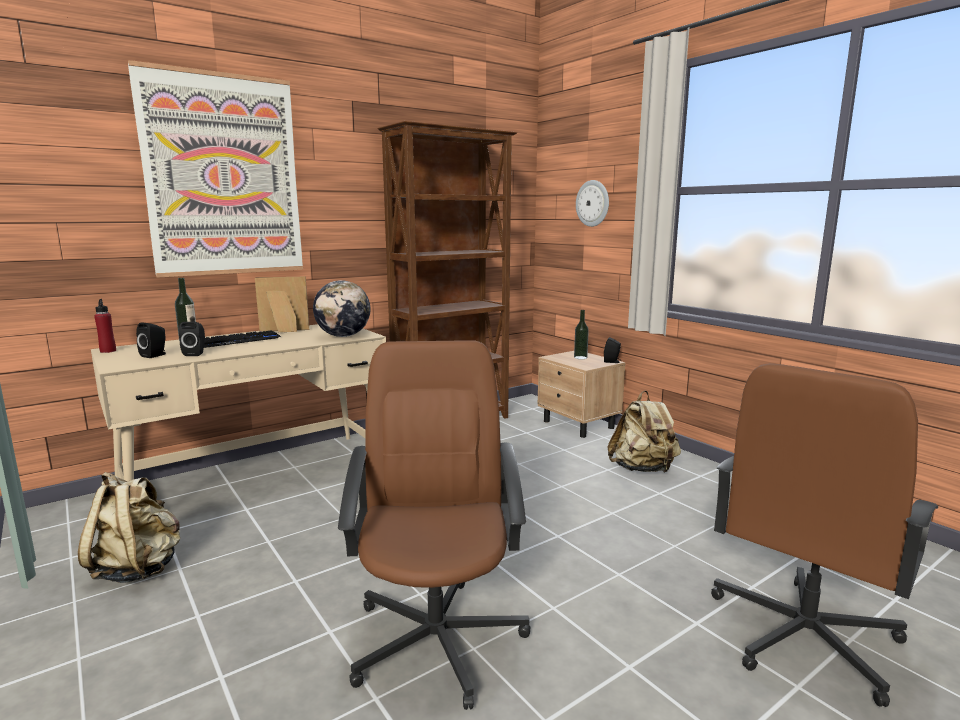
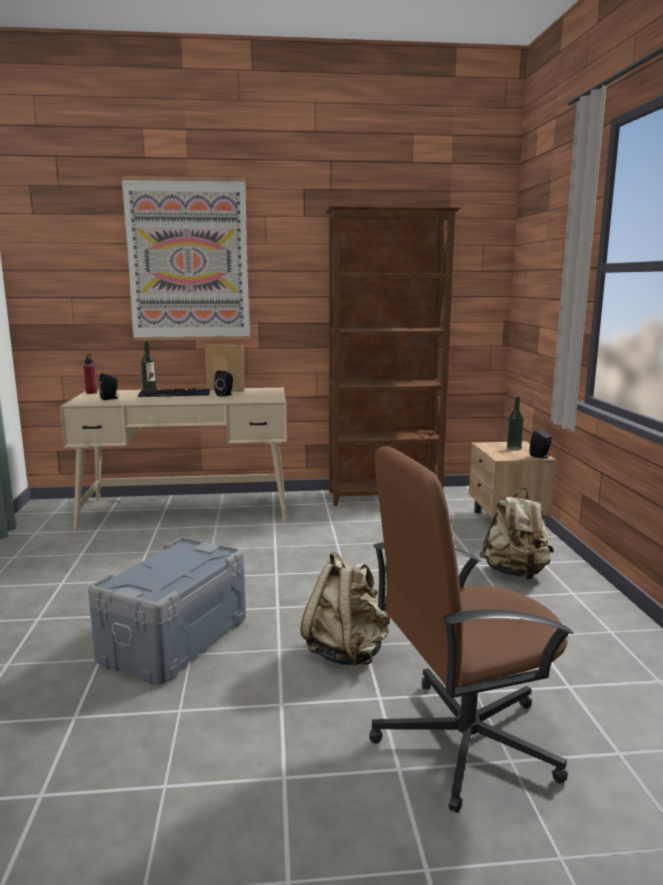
camera: 30 degrees right, 0 degrees up
beige backpack [78,472,180,583] -> beige backpack moved to [300,552,390,666]
black speaker [179,322,205,356] -> black speaker moved to [214,371,233,397]
globe [313,280,371,337] -> none
brown office chair [338,340,530,710] -> grey storage box [88,537,246,684]
wall clock [576,180,609,227] -> none

